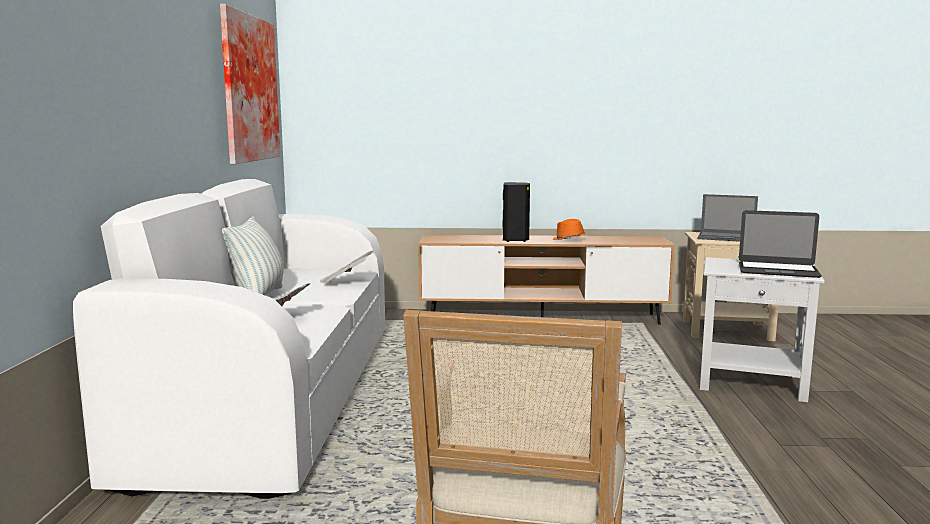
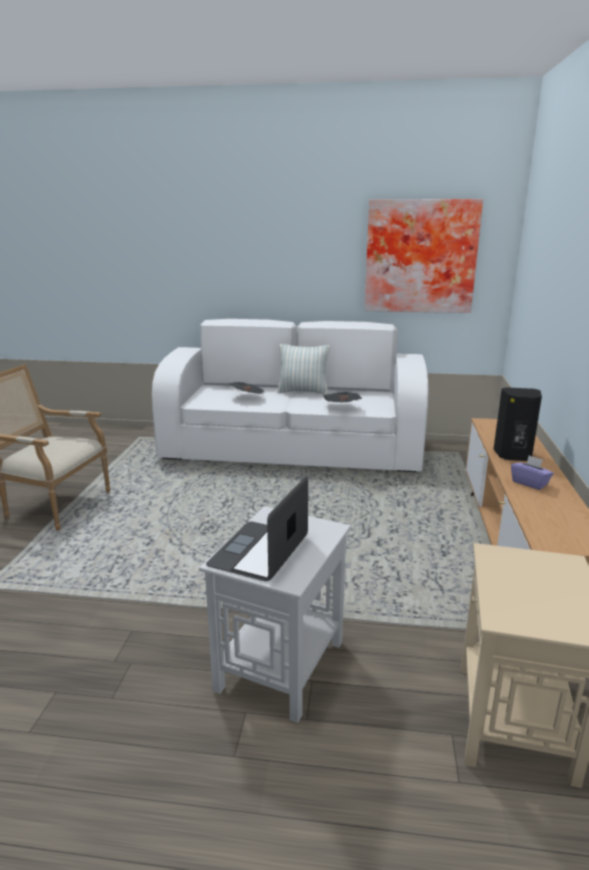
camera: 95 degrees right, 10 degrees up
orange hat [553,219,588,240] -> purple tissue box [511,455,553,490]
laptop [697,194,758,242] -> none

